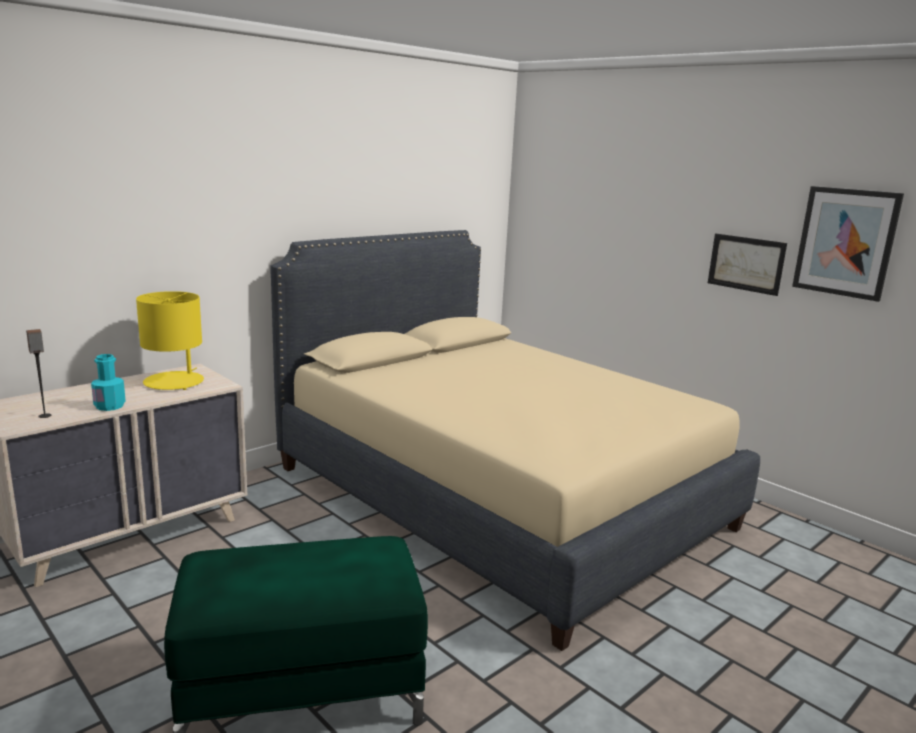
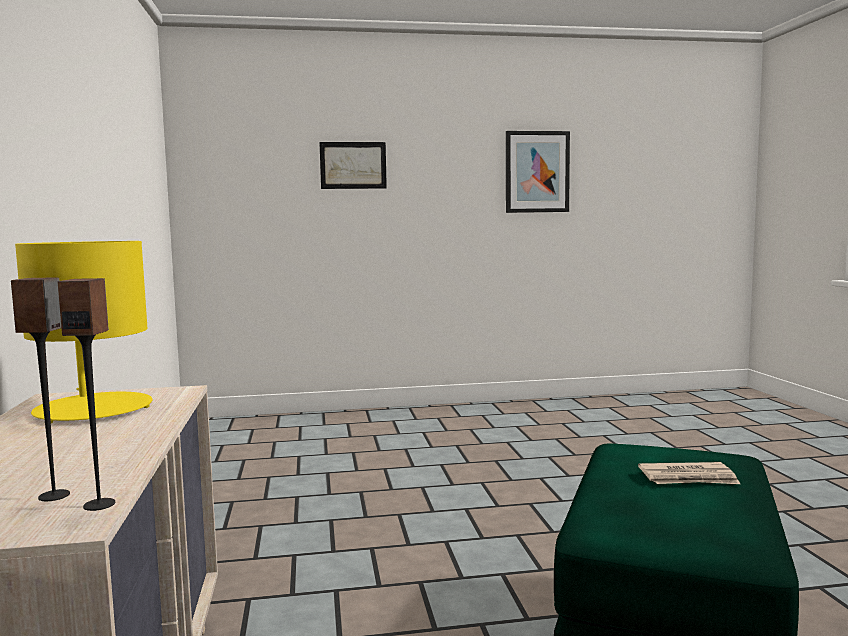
camera: 55 degrees left, 10 degrees down
turquoise bottle [91,354,126,411] -> none
beige bed [270,230,760,651] -> none
picture [708,234,787,296] -> picture moved to [319,142,387,189]
none -> speaker [58,278,115,511]
none -> newspaper [638,462,740,484]

